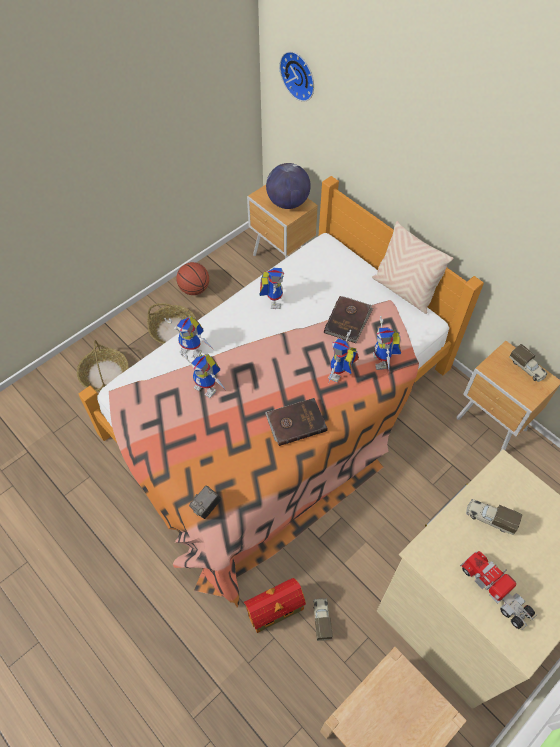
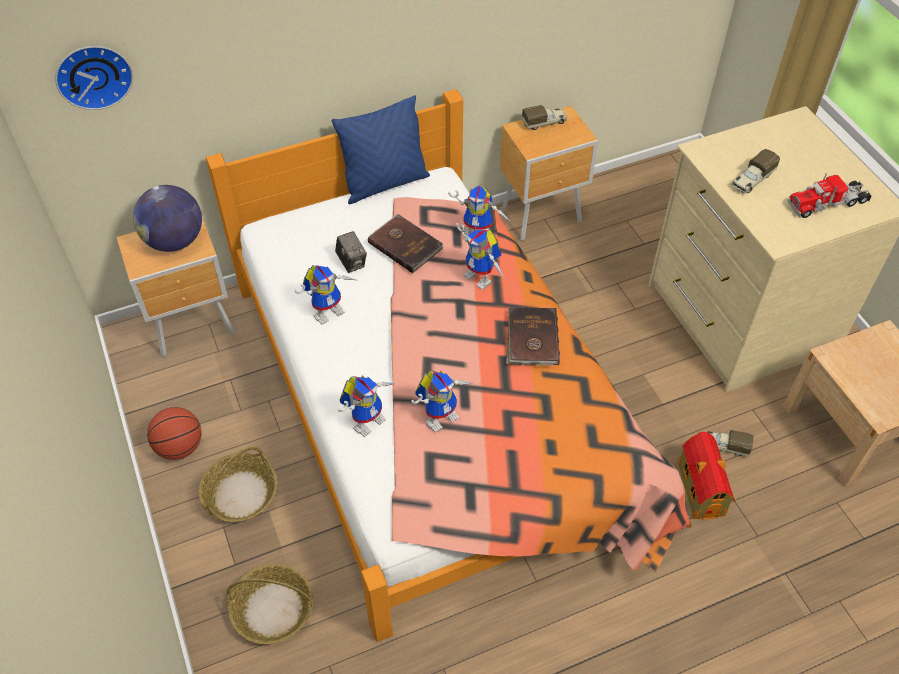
camera: 70 degrees left, 5 degrees down
camera [189,485,222,519] -> camera moved to [335,231,367,273]
toy robot [260,268,284,309] -> toy robot turned 120 degrees clockwise [294,265,356,325]
beige pillow [372,221,454,314] -> blue pillow [331,95,430,204]

